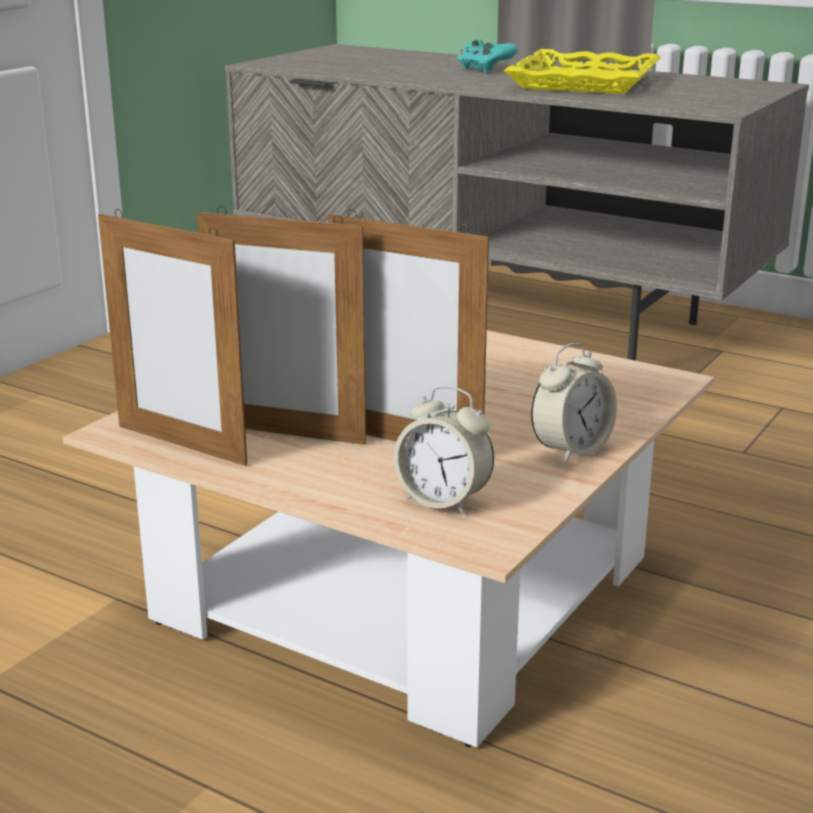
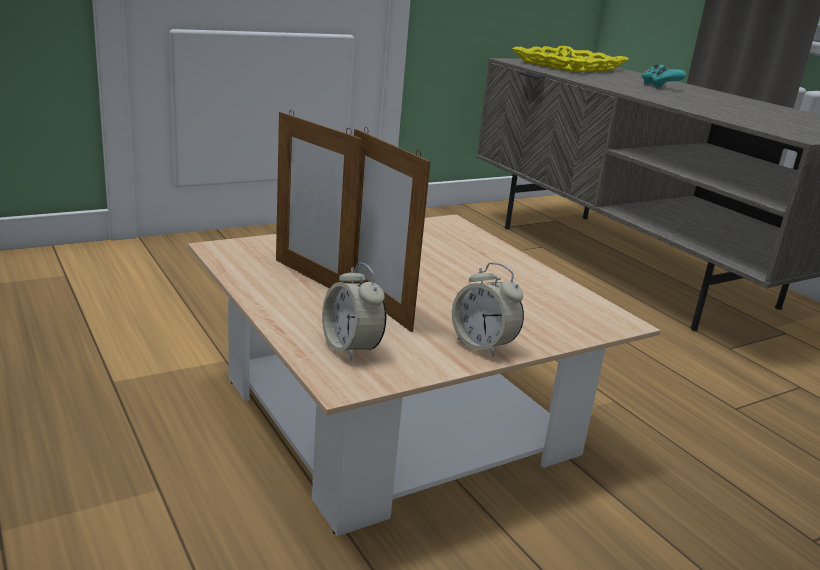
camera: 25 degrees right, 0 degrees up
picture frame [98,209,247,466] -> none
yellow tray [504,49,661,94] -> yellow tray moved to [512,46,629,72]
alarm clock [531,343,617,464] -> alarm clock turned 60 degrees clockwise [452,262,524,357]

